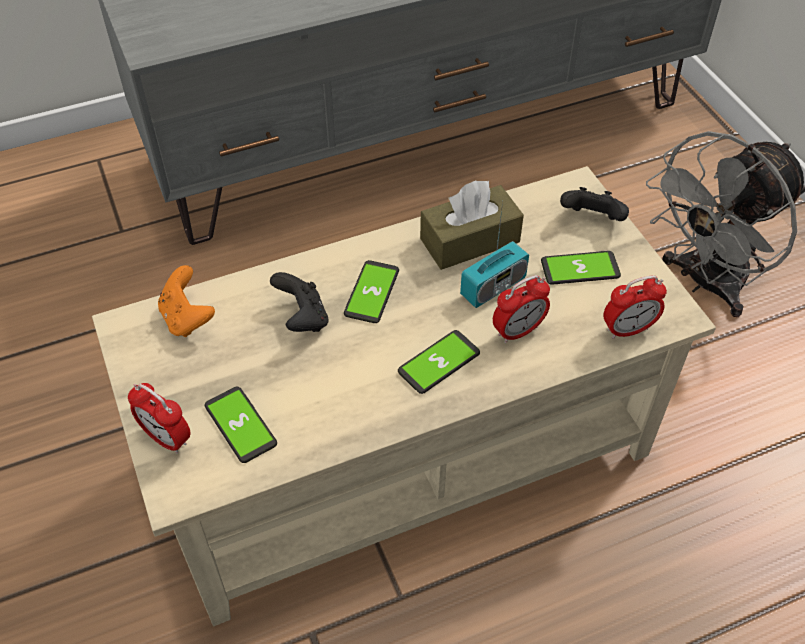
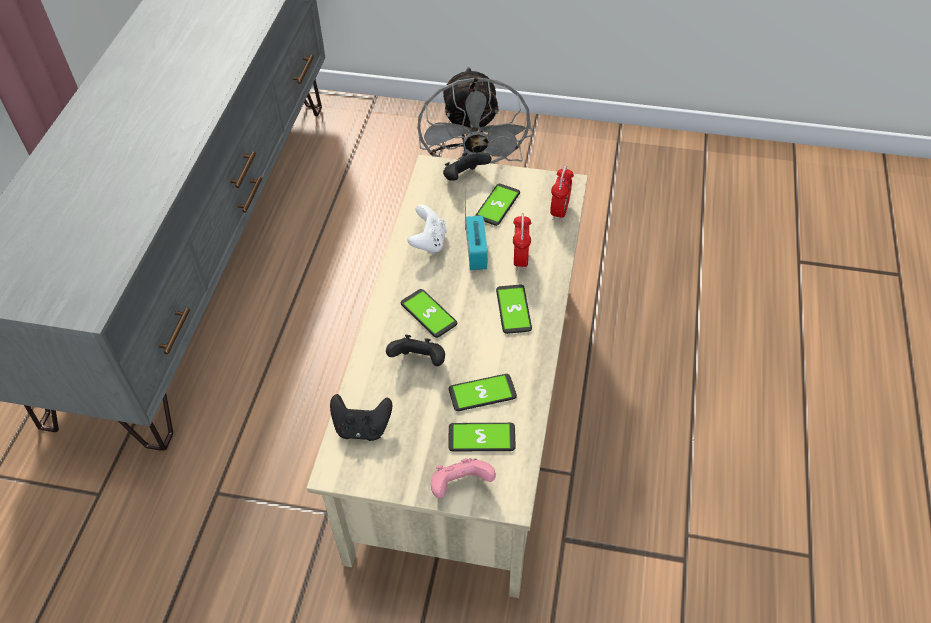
camera: 55 degrees left, 0 degrees up
alarm clock [128,383,190,453] -> pink game controller [431,458,496,498]
orange game controller [158,265,215,337] -> black game controller [330,394,392,441]
brown tissue box [420,180,524,270] -> white game controller [407,205,447,255]
none -> phone [449,374,517,411]

